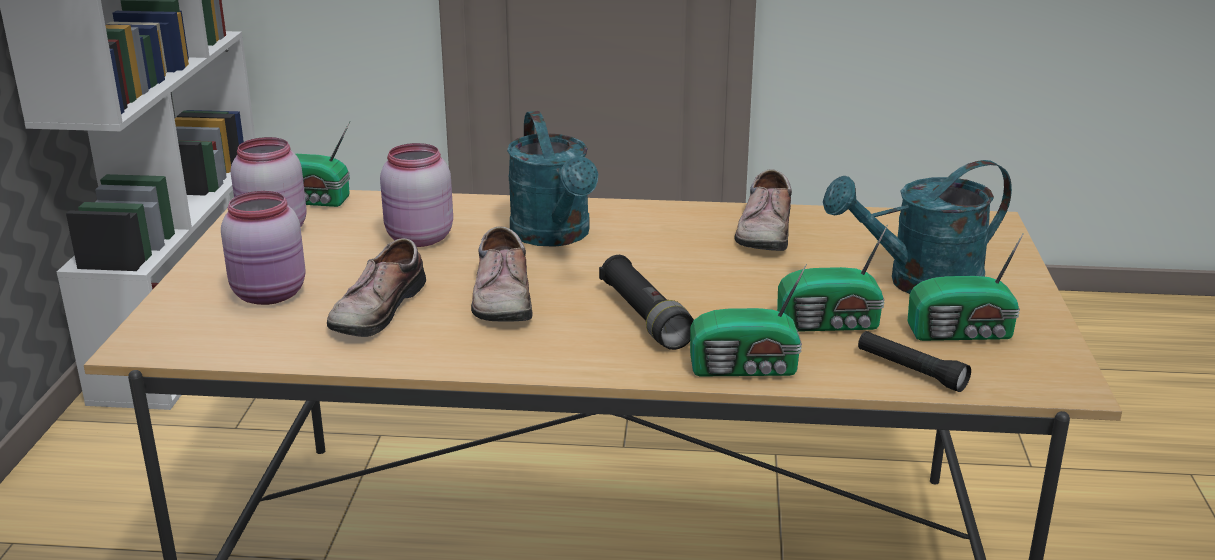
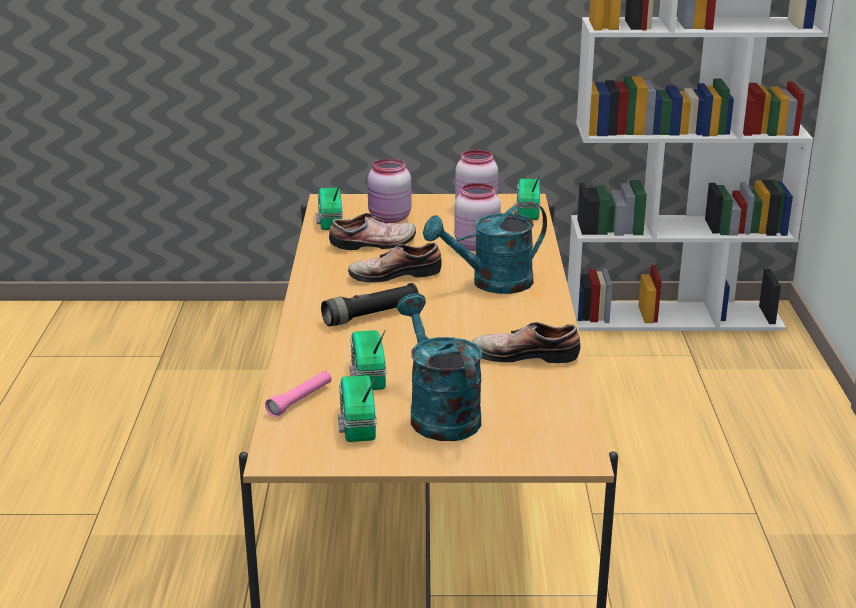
camera: 85 degrees right, 0 degrees up
shoe [327,238,426,337] -> shoe turned 150 degrees clockwise [329,213,416,250]
radio [690,264,807,376] -> radio moved to [316,181,343,230]
black flashlight [858,331,971,392] -> pink flashlight [265,371,332,417]

